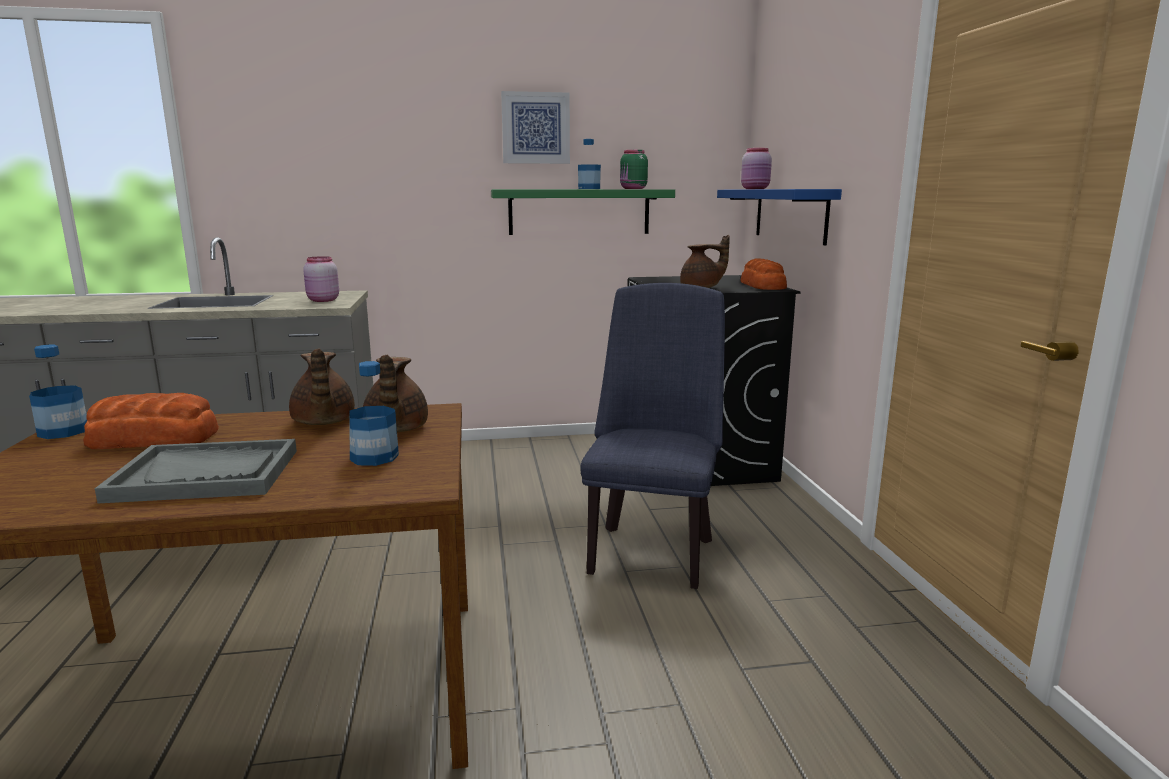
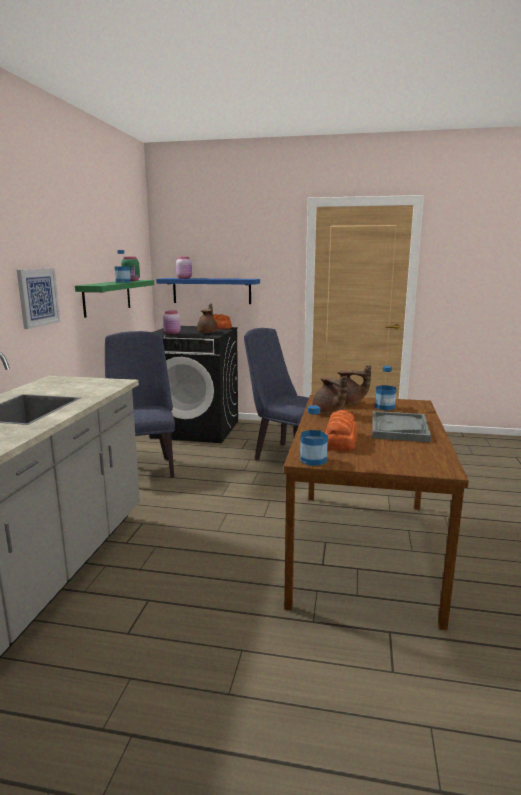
camera: 70 degrees left, 0 degrees up
brown teapot [289,348,355,425] -> brown teapot turned 60 degrees clockwise [313,375,347,415]
pink jar [303,256,339,302] -> pink jar moved to [163,310,181,334]
picture [501,91,570,164] -> picture moved to [17,268,60,329]
none -> blue chair [105,331,175,478]

